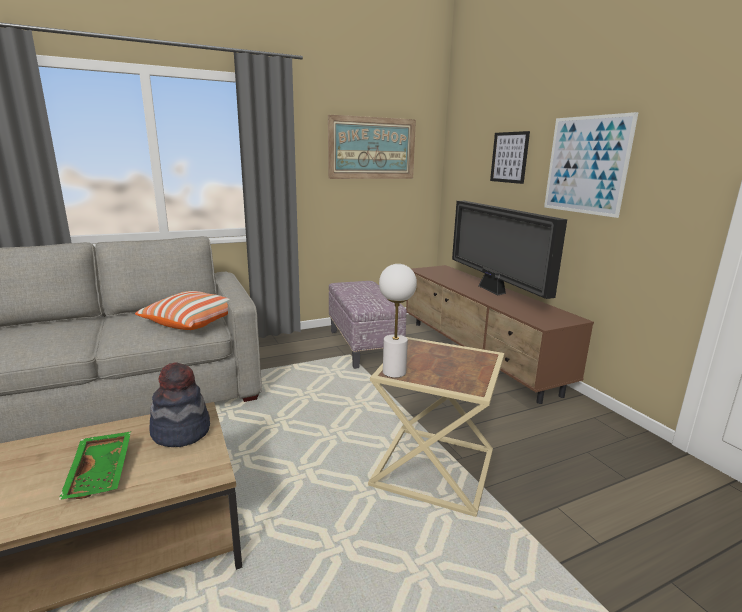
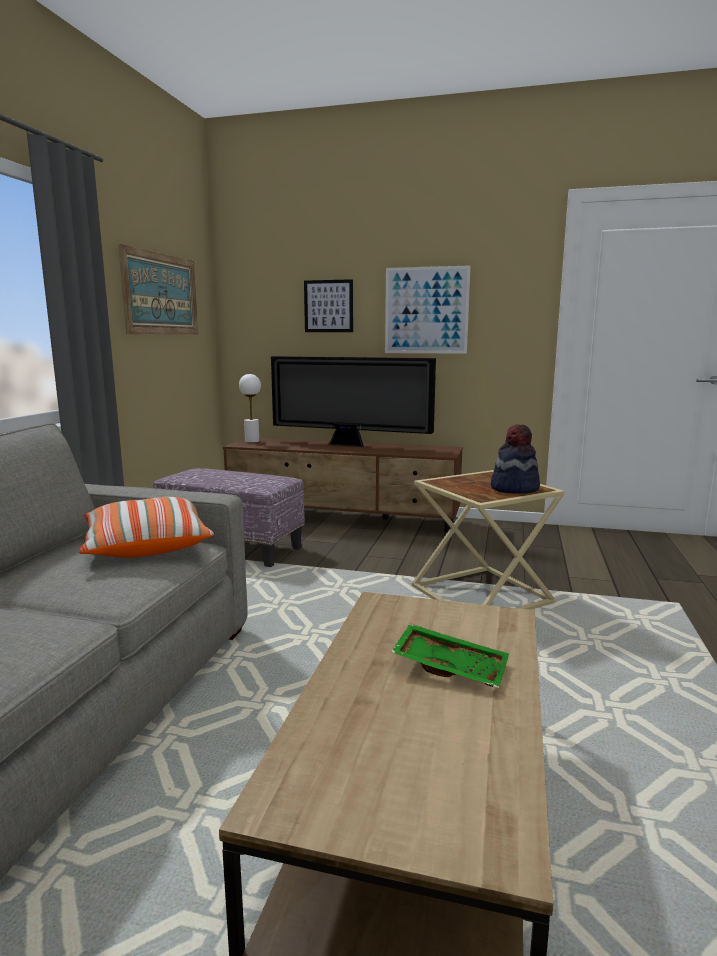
camera: 50 degrees left, 5 degrees down
hat [150,362,210,447] -> hat moved to [491,424,540,494]
white table lamp [379,264,417,378] -> white table lamp moved to [239,374,261,443]

